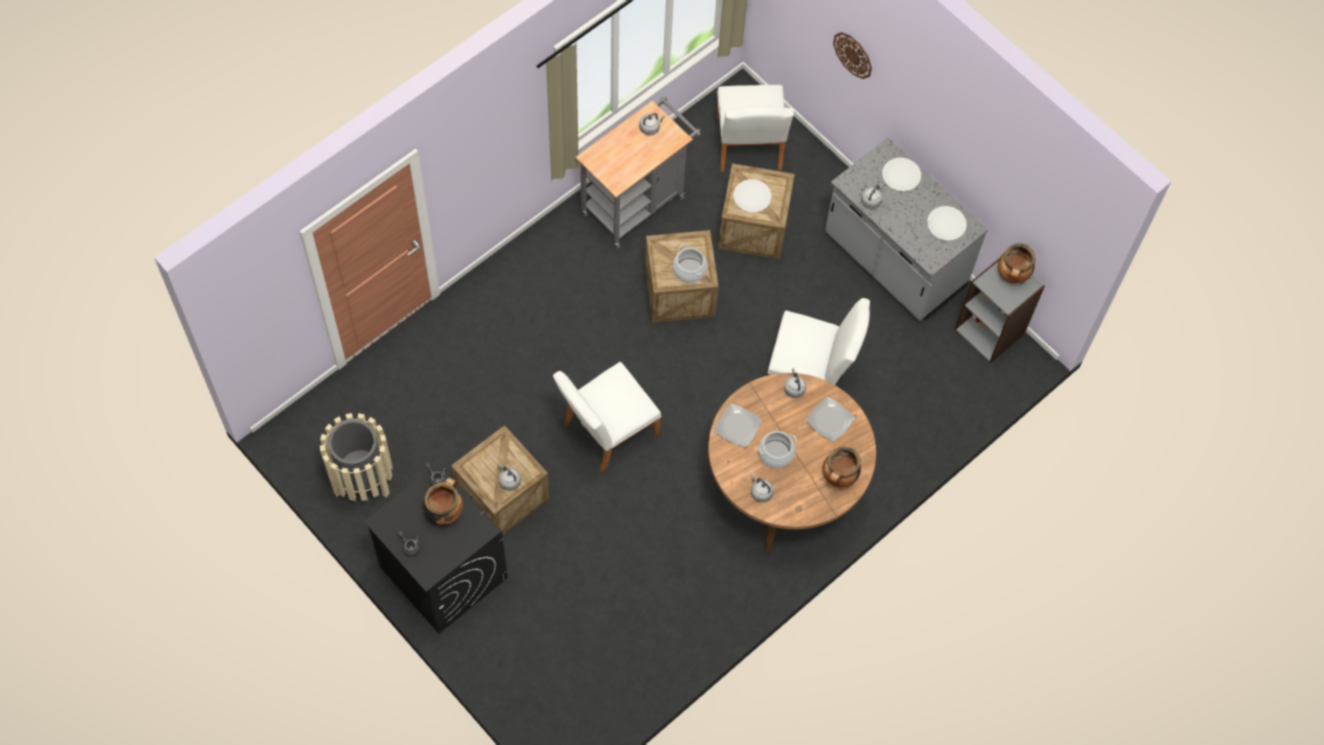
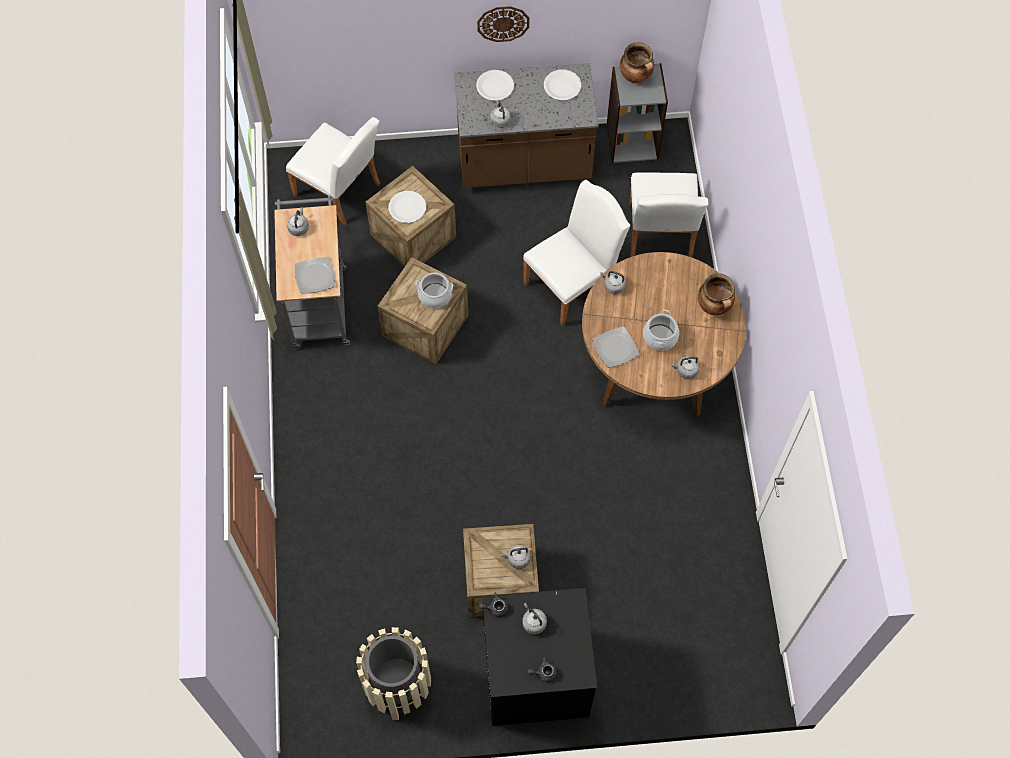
camera: 50 degrees left, 0 degrees up
cooking pot [423,477,463,525] -> grey kettle [522,603,547,635]
white chair [553,362,661,473] -> white chair moved to [629,172,708,257]
plate [806,397,855,442] -> plate moved to [295,257,335,293]
grey counter [825,137,988,321] -> brown counter [454,63,599,188]
wall clock [833,32,872,79] -> wall clock moved to [477,6,530,42]

